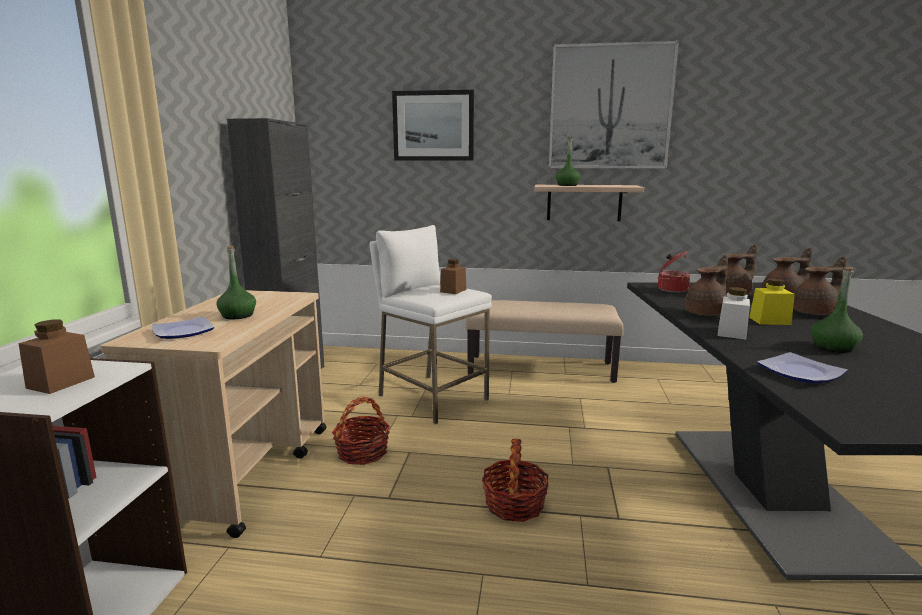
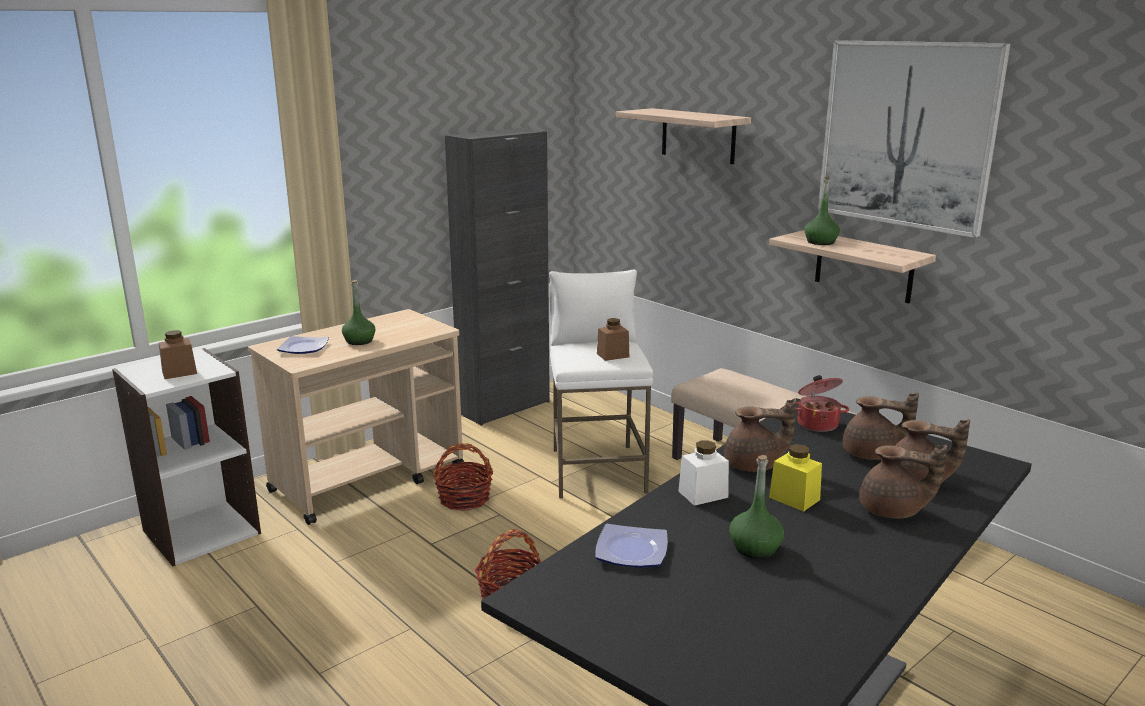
camera: 40 degrees right, 5 degrees up
picture [392,90,474,161] -> shelf [616,108,751,164]

